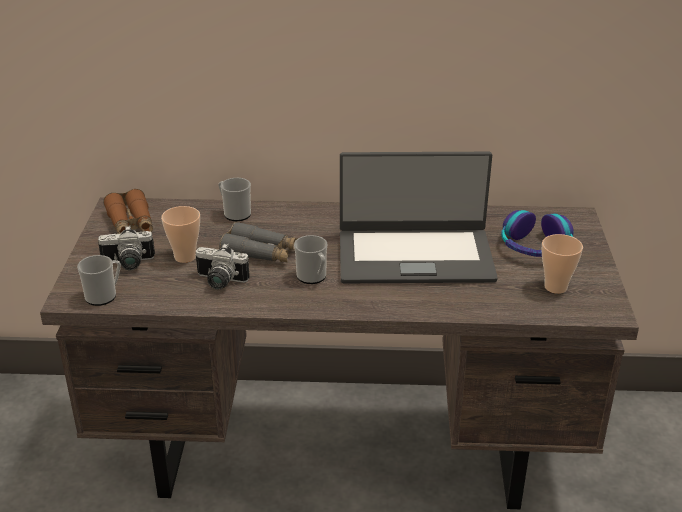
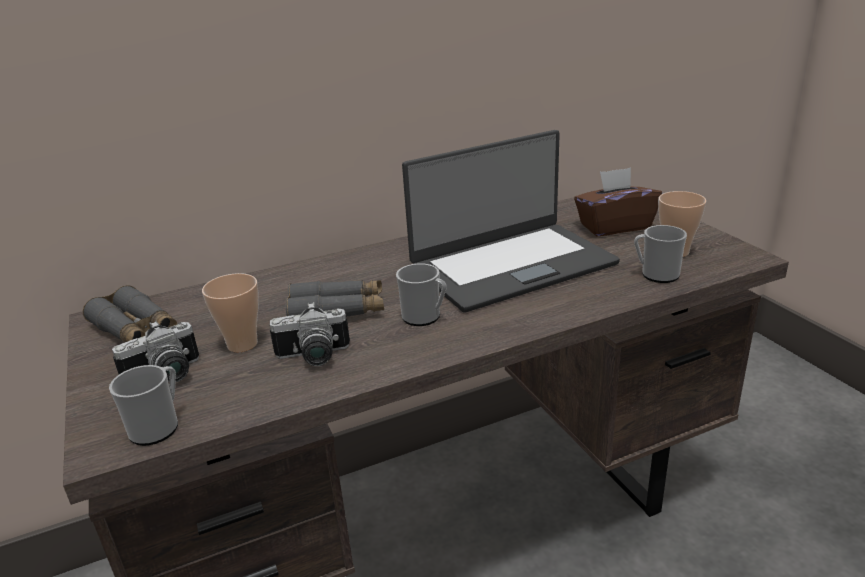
camera: 25 degrees left, 5 degrees down
brown binoculars [103,189,153,234] -> grey binoculars [83,285,177,342]
mug [218,178,251,221] -> mug moved to [634,225,687,283]
headphones [501,210,574,257] -> brown tissue box [574,167,662,236]

